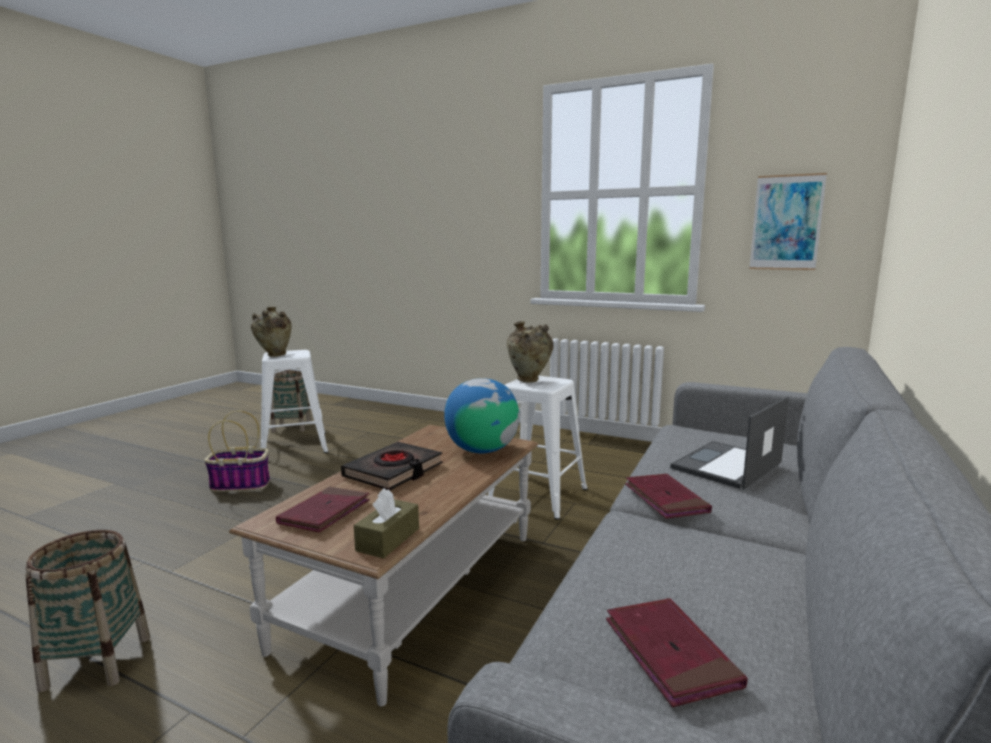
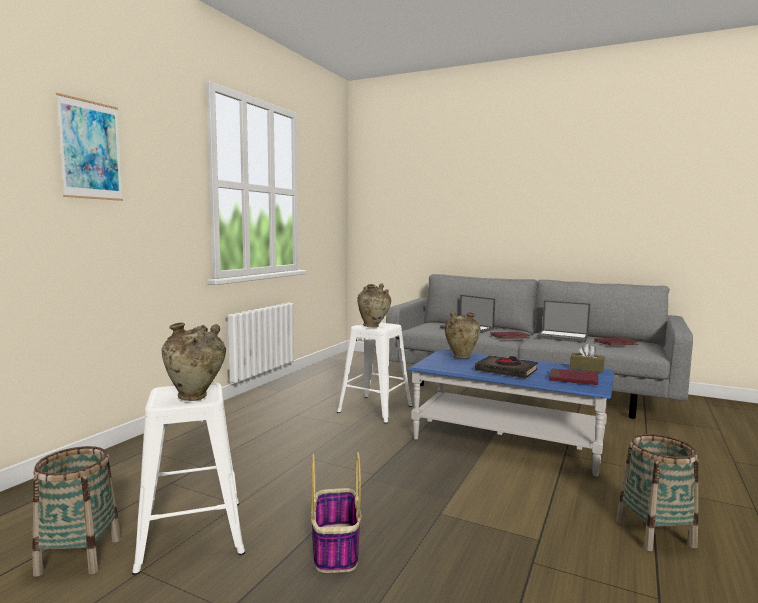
camera: 90 degrees left, 5 degrees down
brown coffee table [229,425,539,707] -> blue coffee table [407,349,614,476]
globe [444,378,519,453] -> beige vase [444,311,480,358]
picture [749,173,827,270] -> picture moved to [56,93,123,201]
none -> laptop [537,300,591,343]

